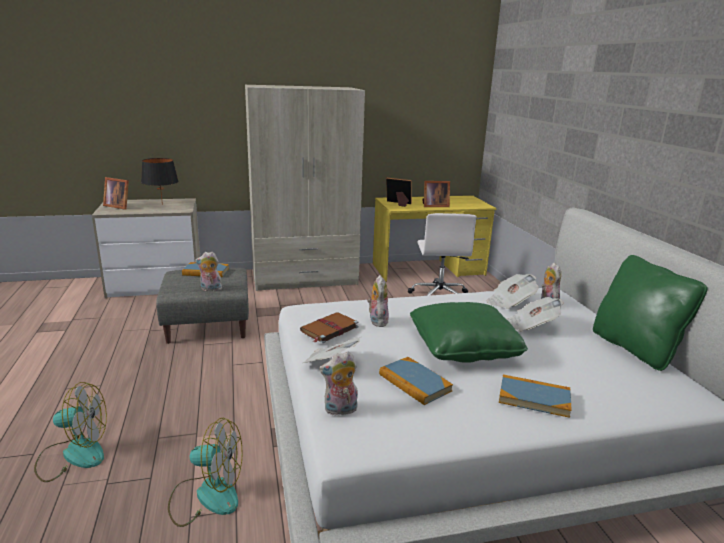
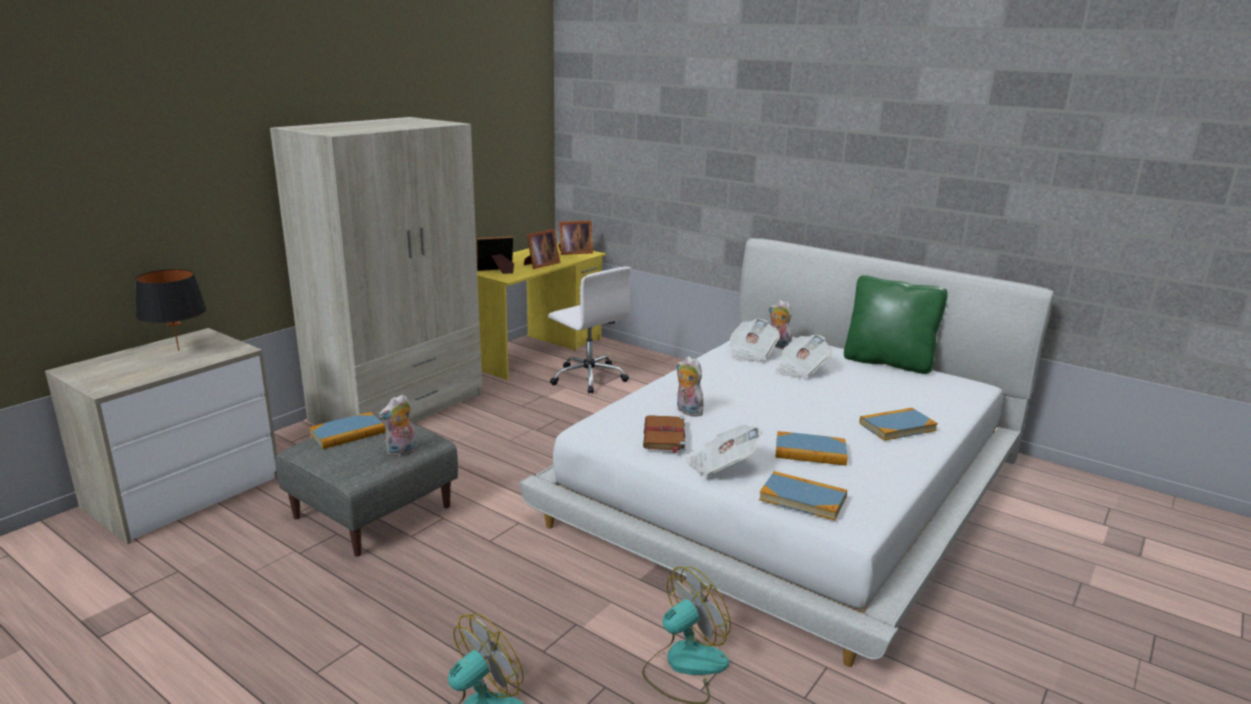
camera: 40 degrees left, 0 degrees up
picture frame [103,177,129,210] -> picture frame moved to [559,220,593,255]
plush toy [319,351,358,416] -> book [759,471,847,521]
green pillow [410,302,528,363] -> none

